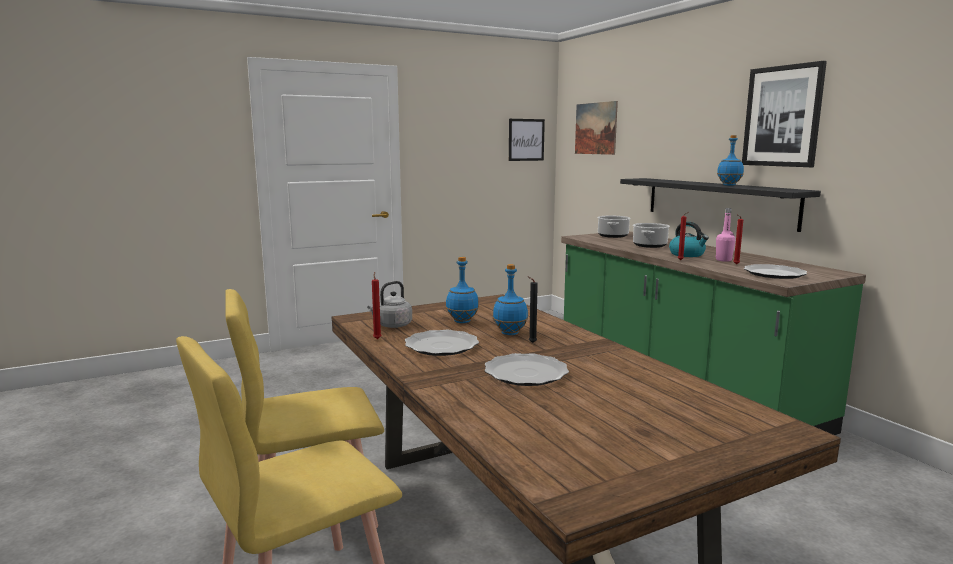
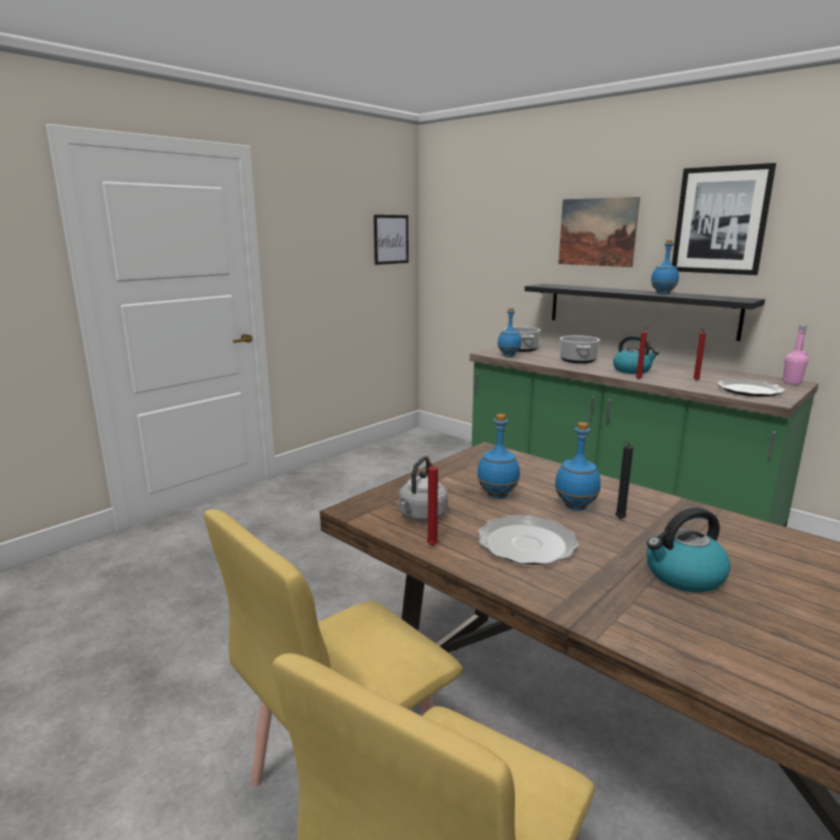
camera: 20 degrees left, 5 degrees up
plate [485,353,569,386] -> kettle [647,507,731,592]
picture [575,101,618,155] -> picture moved to [558,197,640,267]
pink bottle [716,208,735,262] -> pink bottle moved to [783,325,808,385]
none -> blue bottle [497,308,522,357]

